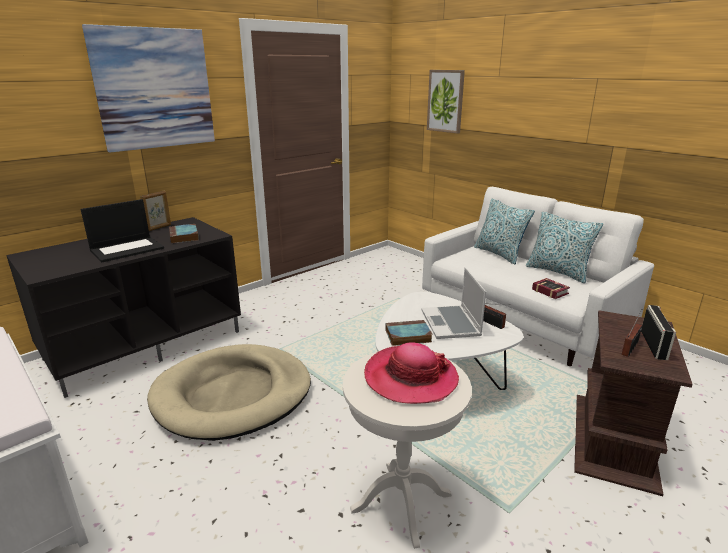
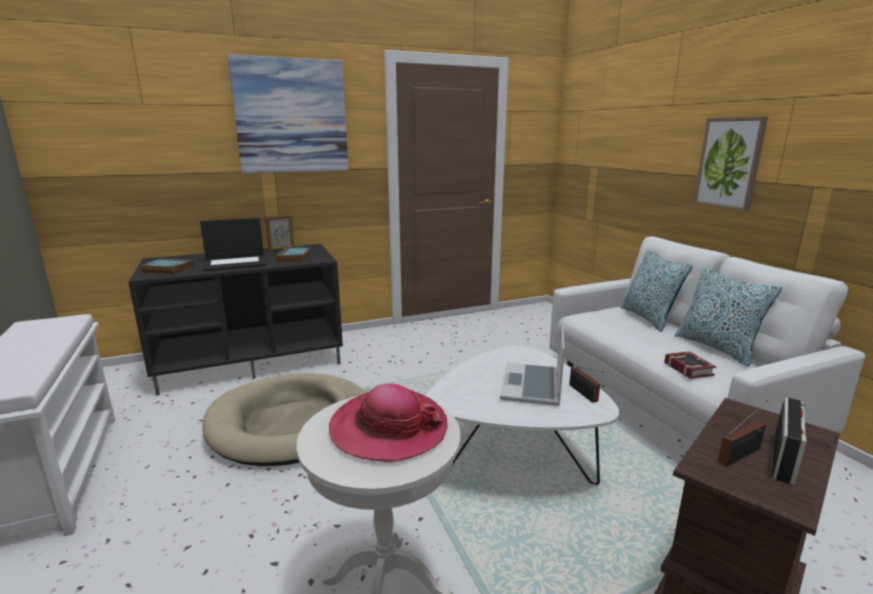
camera: 20 degrees right, 5 degrees down
book [385,320,433,346] -> book moved to [142,258,194,275]
picture [427,70,465,134] -> picture moved to [693,116,768,211]

